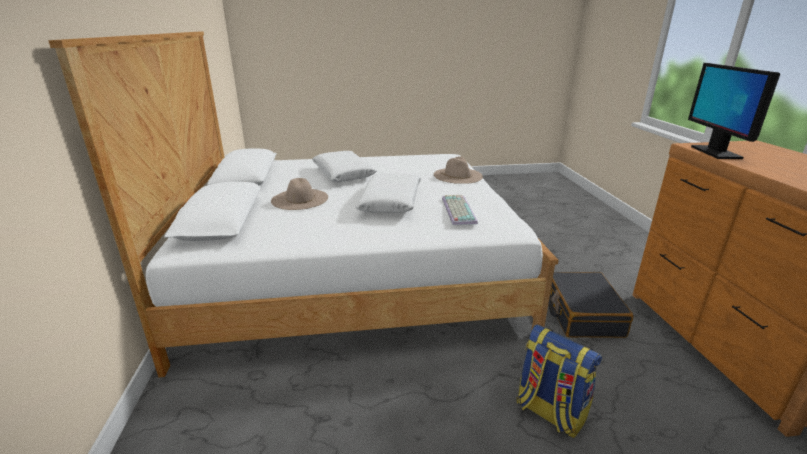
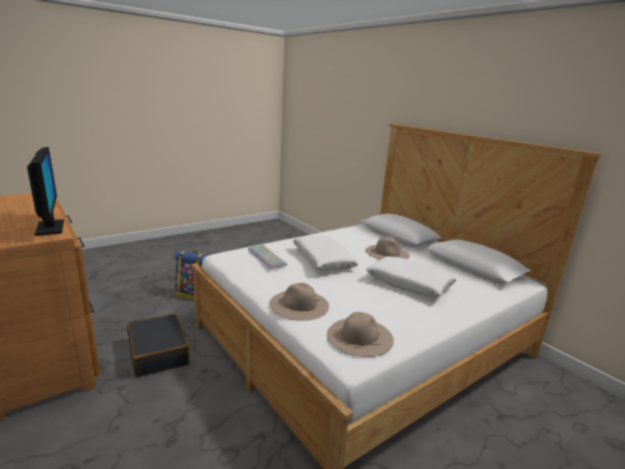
camera: 150 degrees right, 5 degrees down
none -> beige hat [327,312,394,357]

